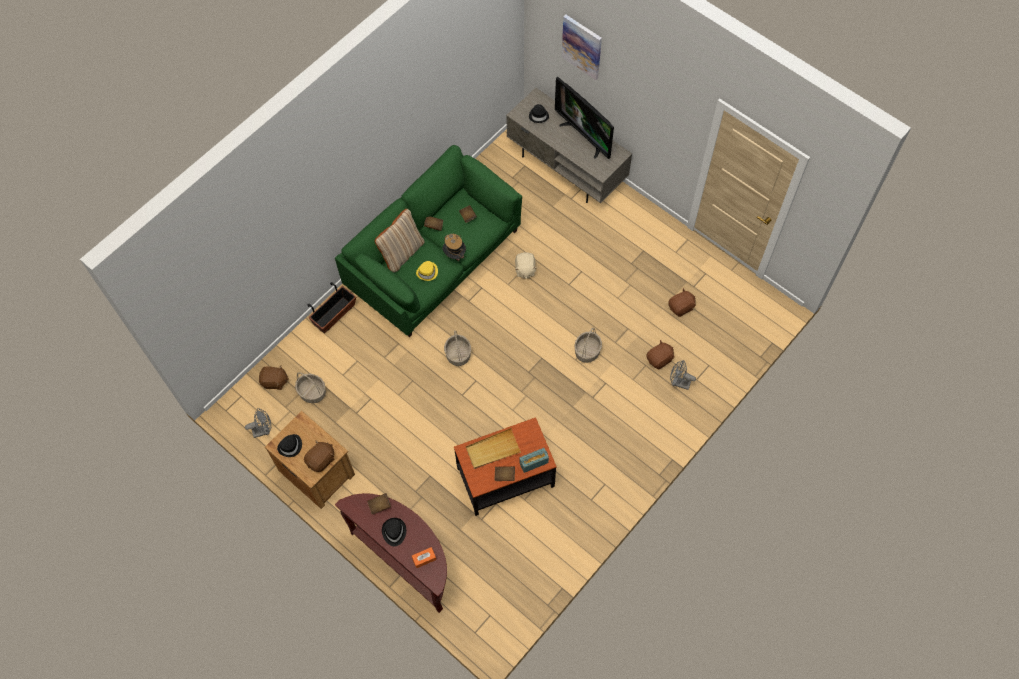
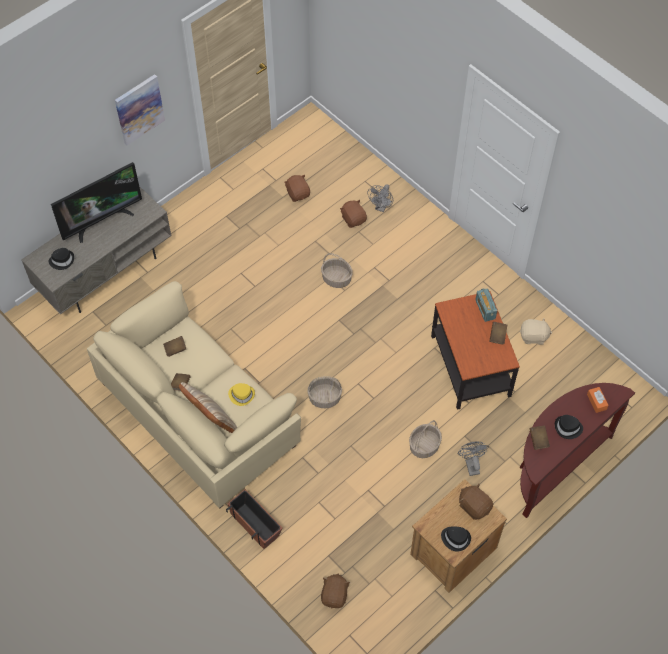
camera: 85 degrees left, 5 degrees down
grey fan [245,408,271,438] -> grey fan moved to [458,442,489,476]
basket [295,372,326,403] -> basket moved to [409,420,442,458]
green sofa [335,145,522,337] -> beige sofa [87,281,301,509]
hat [442,234,466,261] -> none
beige tray [466,428,521,469] -> none
beige plush toy [515,252,536,279] -> beige plush toy moved to [520,319,552,345]
picture [562,15,602,80] -> picture moved to [115,74,165,146]

